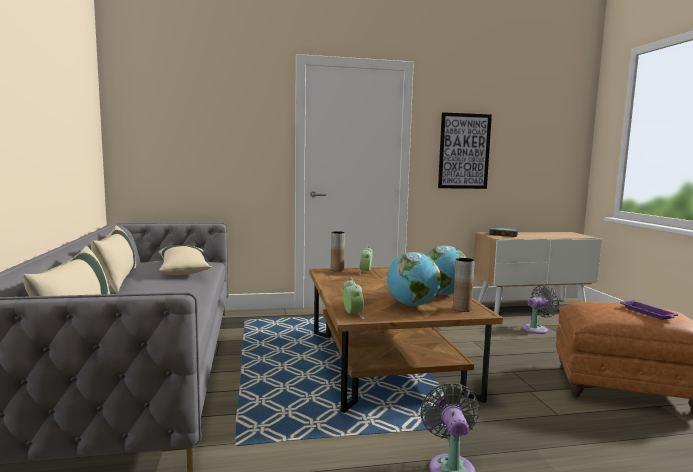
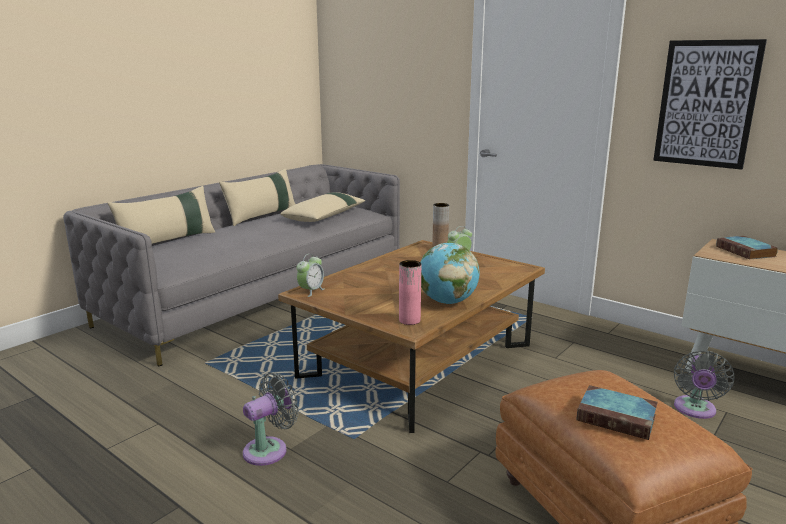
camera: 50 degrees right, 10 degrees up
globe [387,252,441,306] -> none
brown vase [453,258,475,312] -> pink vase [399,260,421,325]
grey fan [522,285,560,334] -> grey fan turned 90 degrees clockwise [674,350,734,419]
purple tray [620,300,678,320] -> book [576,385,658,440]

